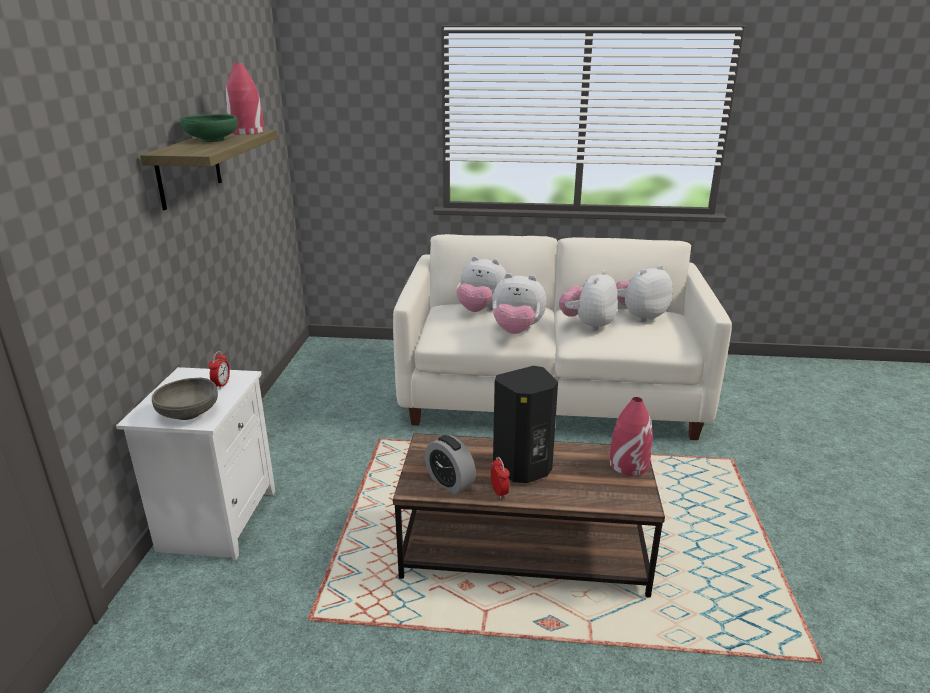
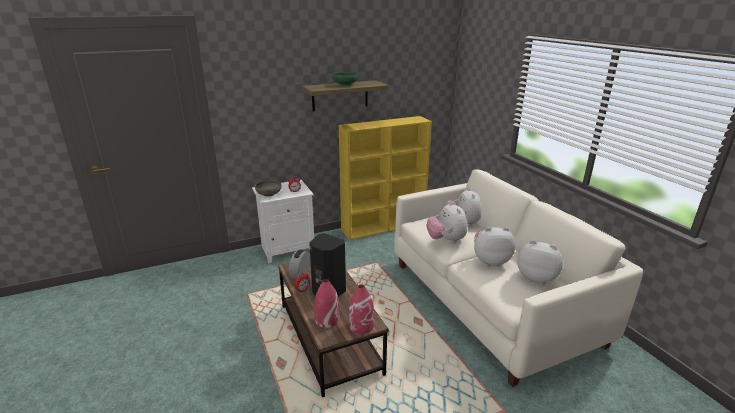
camera: 60 degrees right, 0 degrees up
red vase [226,63,264,135] -> red vase moved to [315,279,340,328]
none -> yellow bookcase [339,116,432,240]

